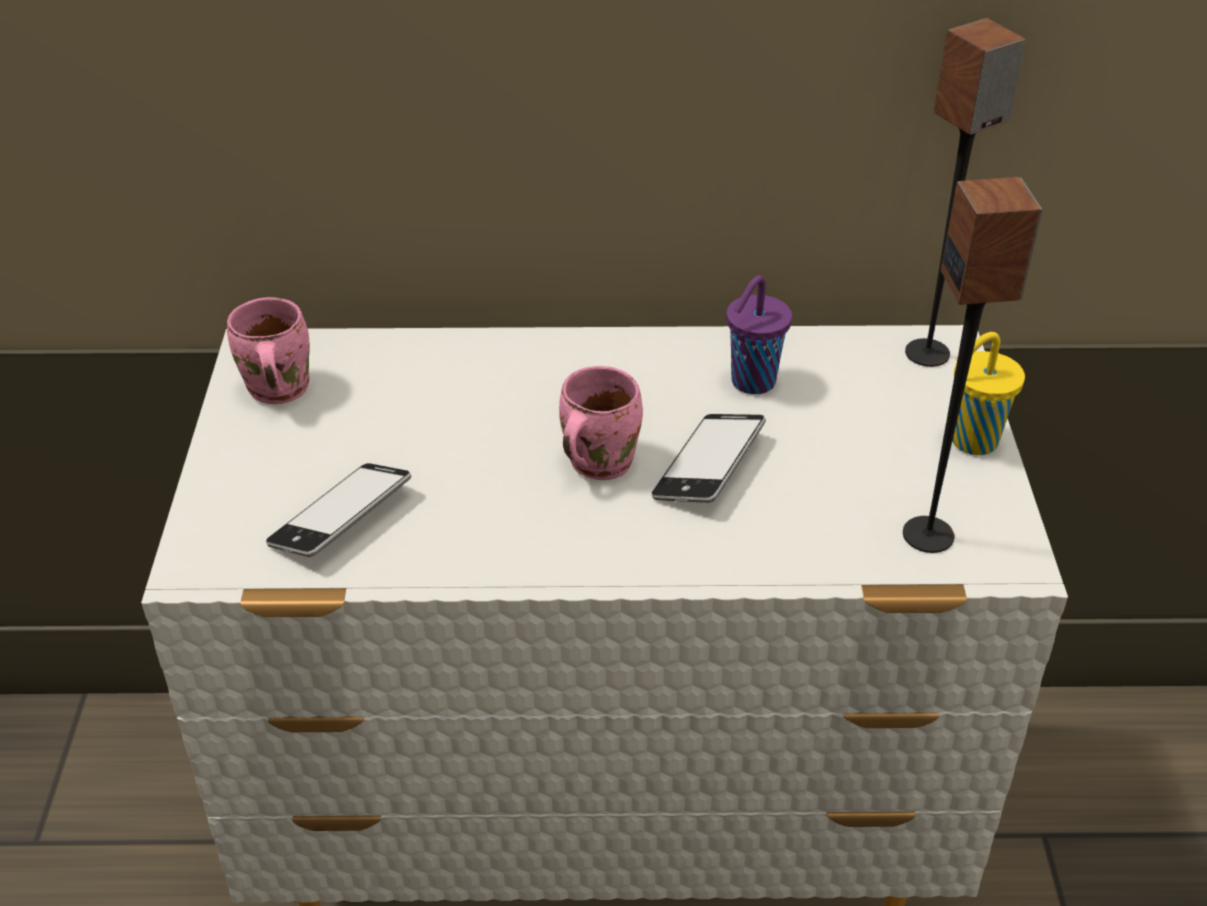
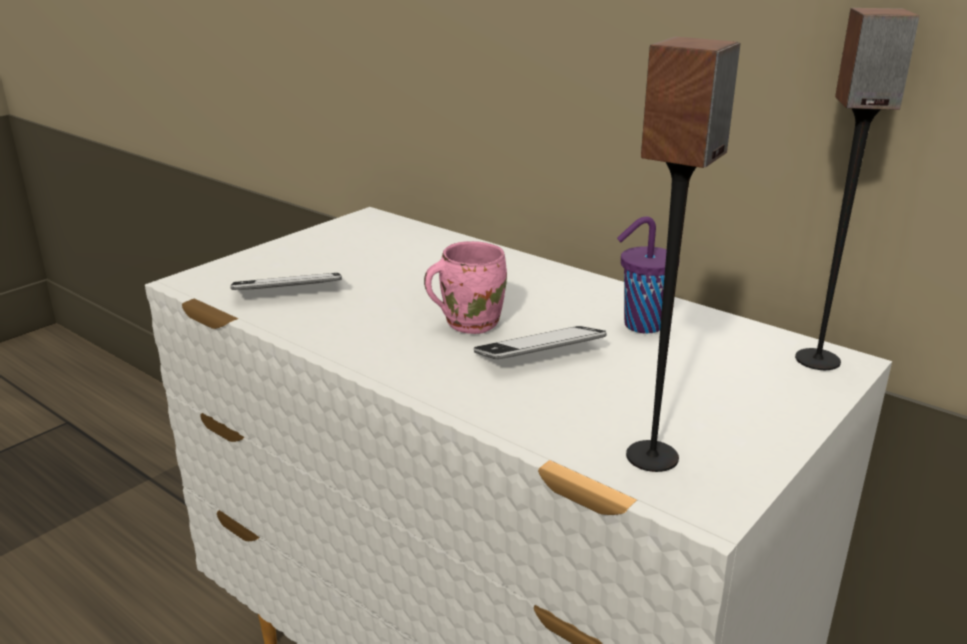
camera: 40 degrees right, 15 degrees down
pink mug [227,297,309,404] -> none
yellow cup [952,332,1025,455] -> none

